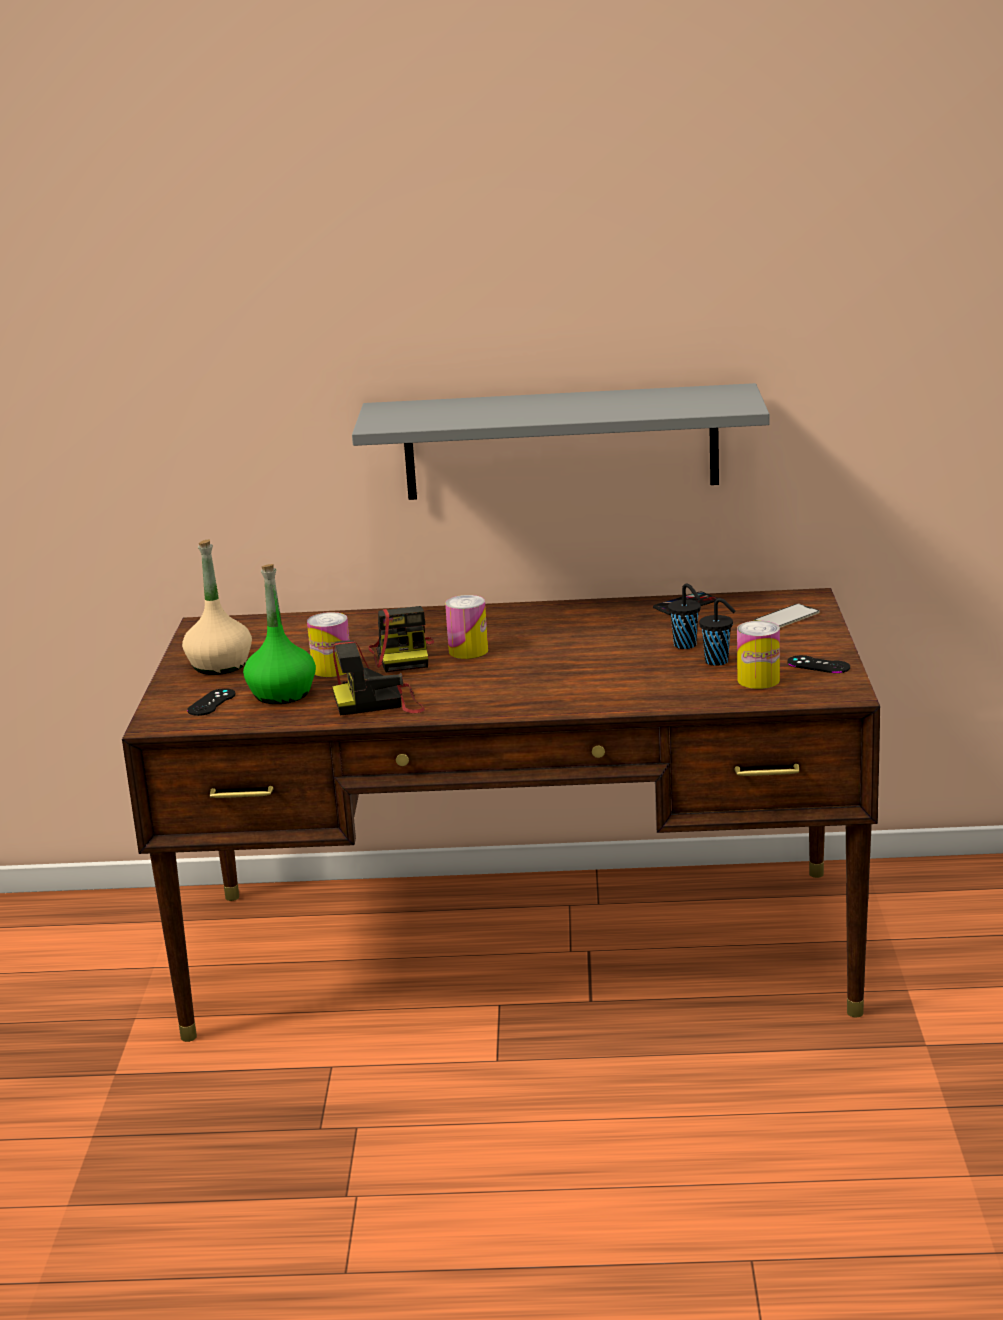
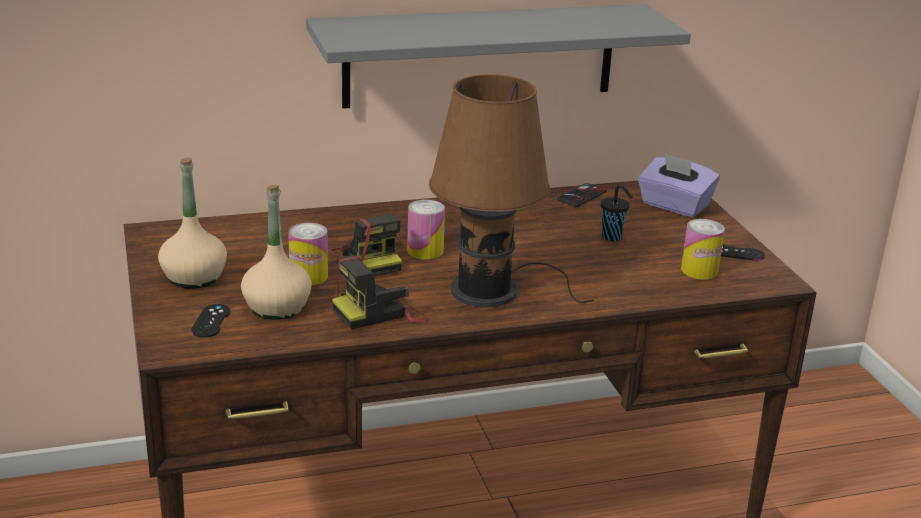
camera: 20 degrees left, 5 degrees up
green bottle [243,564,316,704] -> beige bottle [241,185,312,320]
black cup [699,598,735,666] -> none
phone [754,604,820,628] -> purple tissue box [638,153,720,217]
none -> brown table lamp [429,74,594,307]

